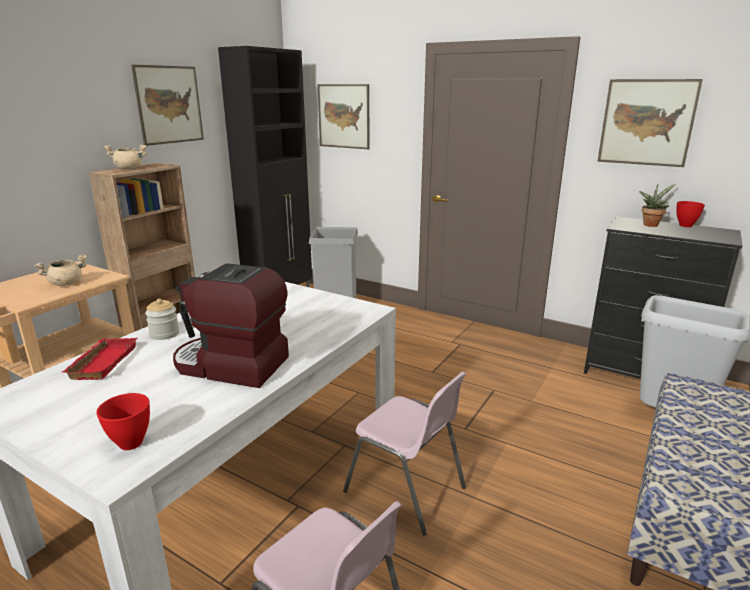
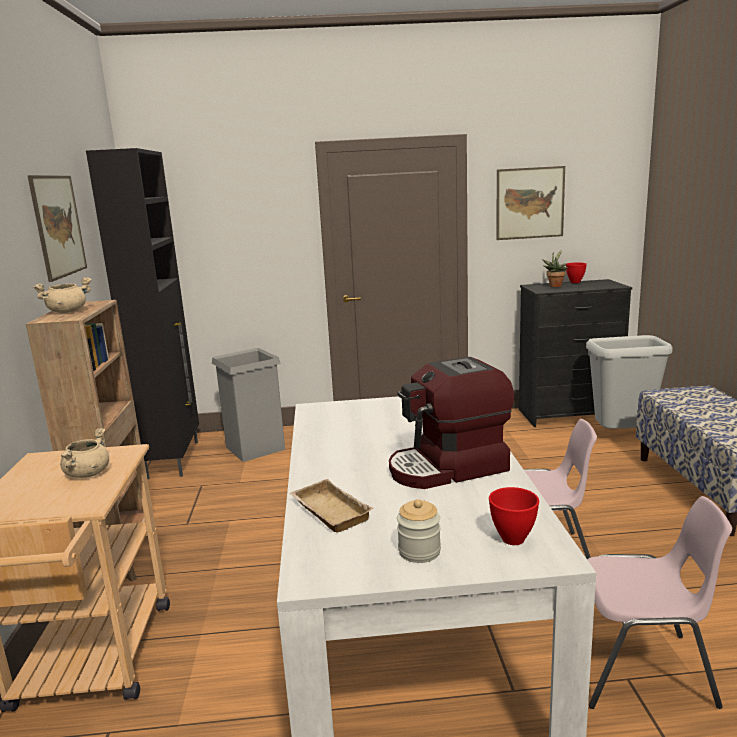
camera: 35 degrees left, 5 degrees down
red tray [62,338,137,380] -> beige tray [289,479,374,533]
jar [145,299,179,340] -> jar moved to [397,499,441,563]
picture [318,84,370,149] -> none

